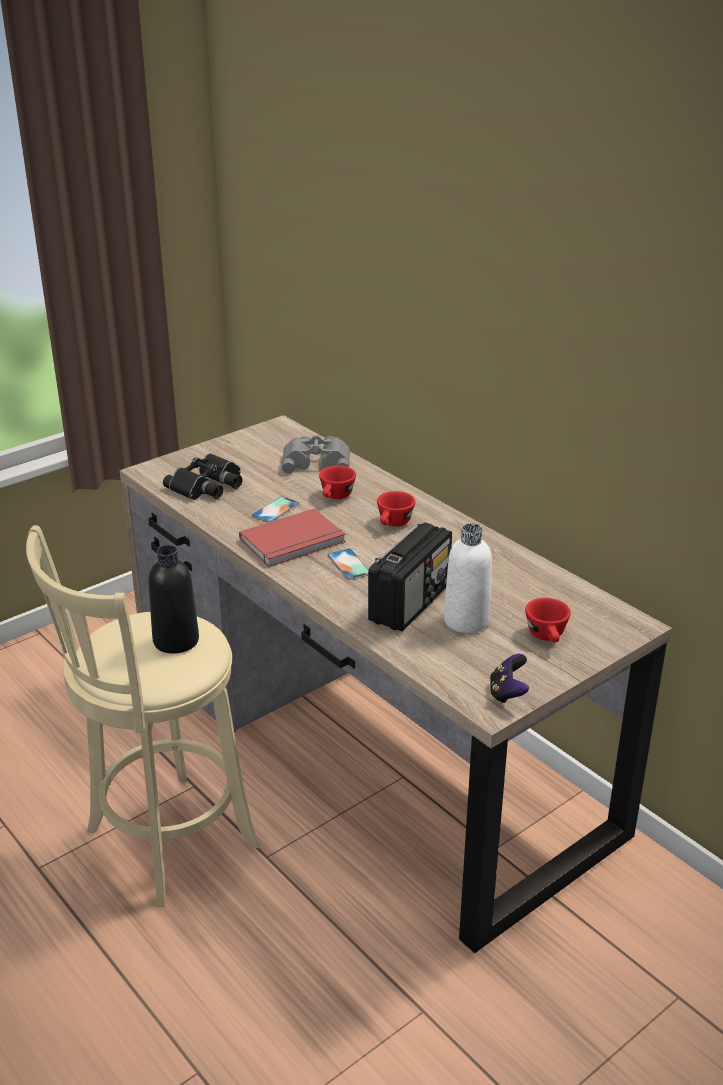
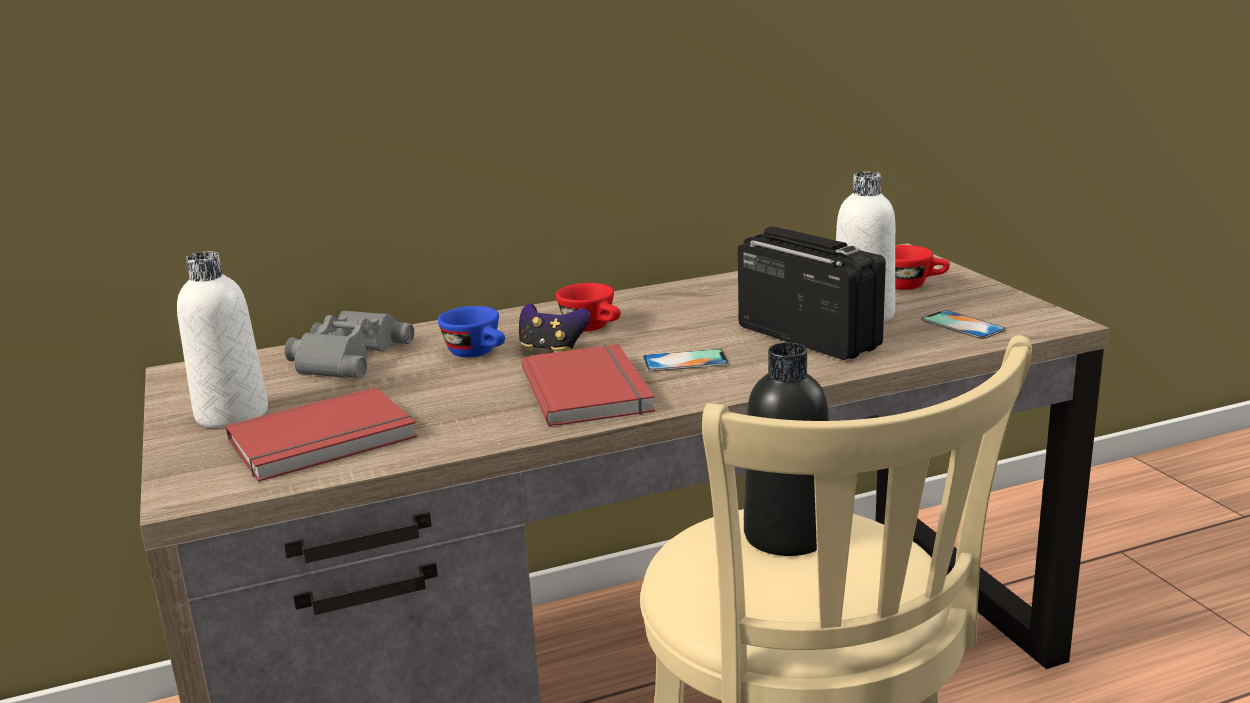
camera: 70 degrees left, 10 degrees down
black binoculars [163,453,242,500] -> red book [226,387,417,482]
phone [252,496,299,523] -> phone moved to [921,310,1006,339]
red cup [319,466,356,499] -> blue cup [438,306,505,357]
game controller [490,654,529,704] -> game controller moved to [519,303,591,352]
none -> white bottle [177,251,268,428]

